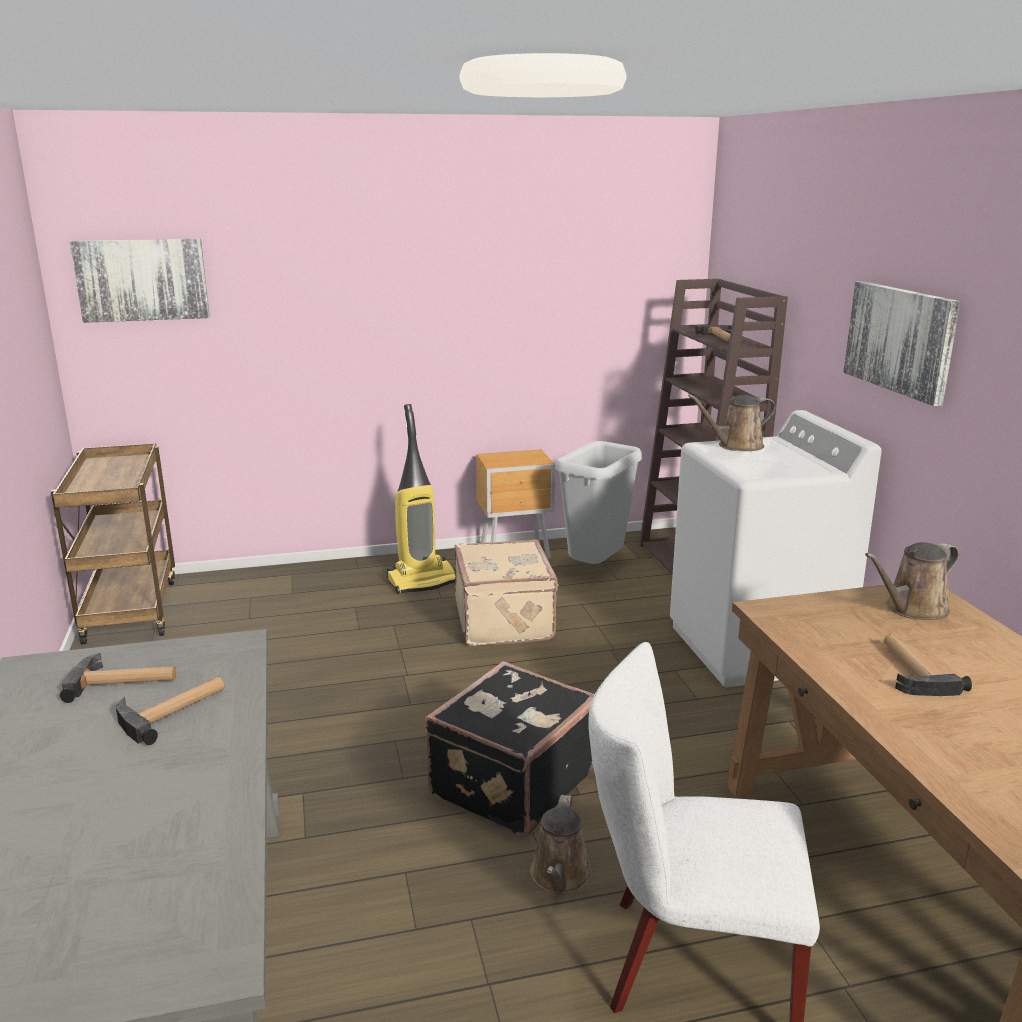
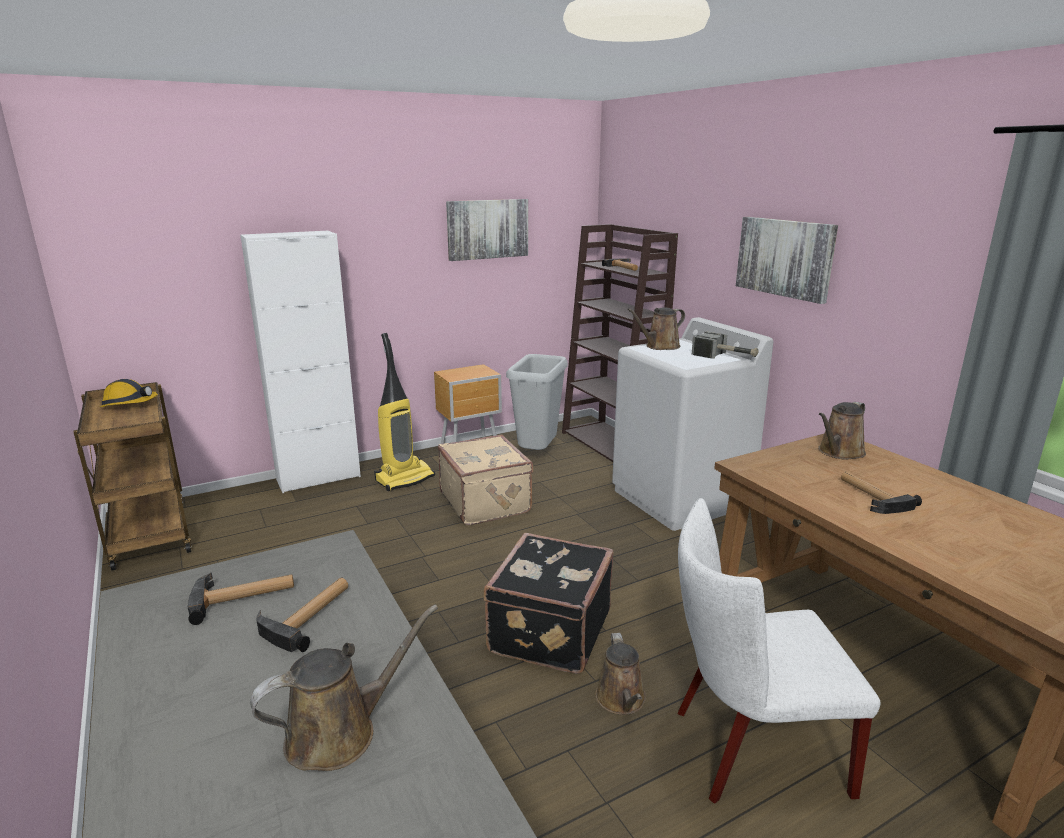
camera: 15 degrees left, 0 degrees up
picture [70,239,210,323] -> picture moved to [446,199,528,261]
none -> hard hat [100,379,158,407]
none -> white cabinet [240,230,361,493]
none -> brown watering can [250,605,438,771]
none -> hammer [692,331,758,359]

